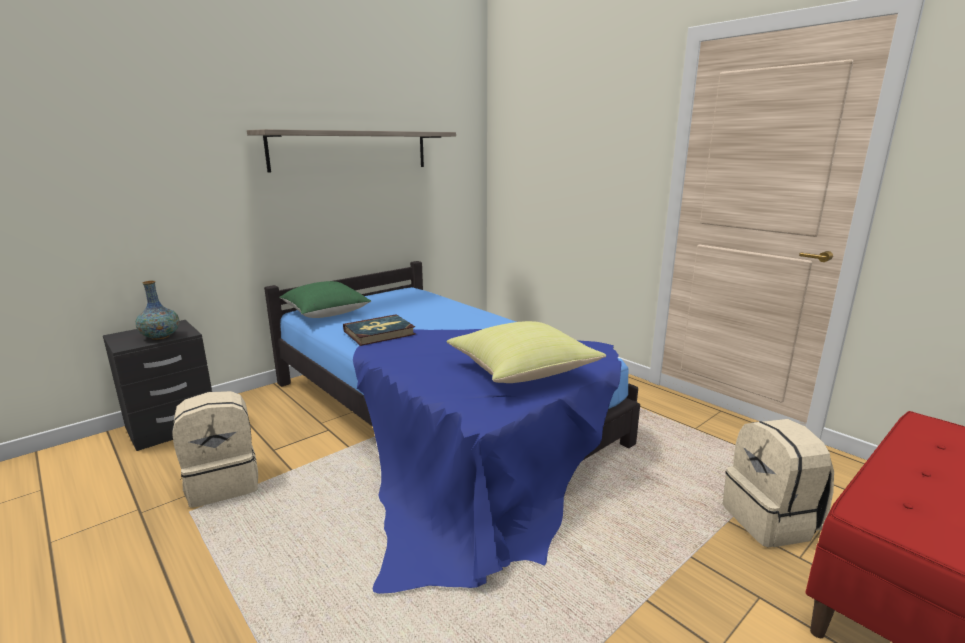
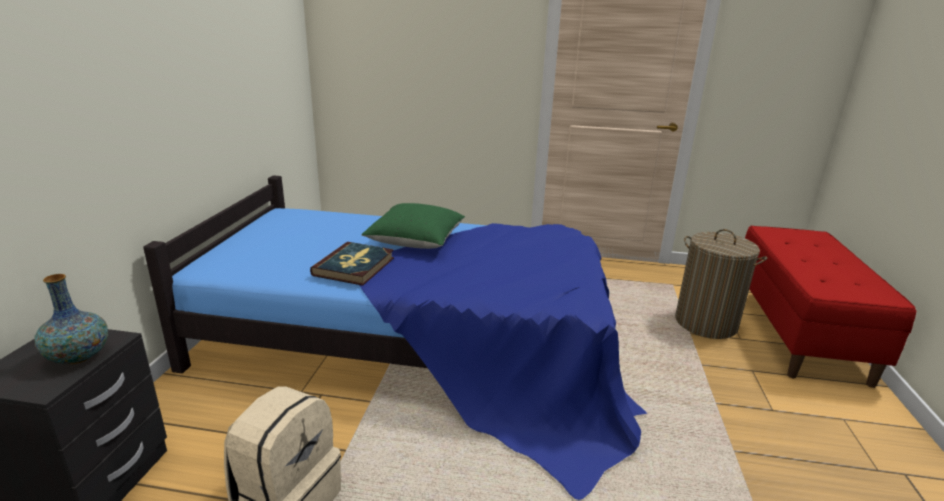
camera: 40 degrees left, 5 degrees up
shelf [247,129,456,173] -> none
green pillow [279,281,371,318] -> green pillow moved to [362,203,465,249]
yellow pillow [447,321,606,383] -> none
beige backpack [723,419,834,548] -> laundry basket [675,229,767,339]

